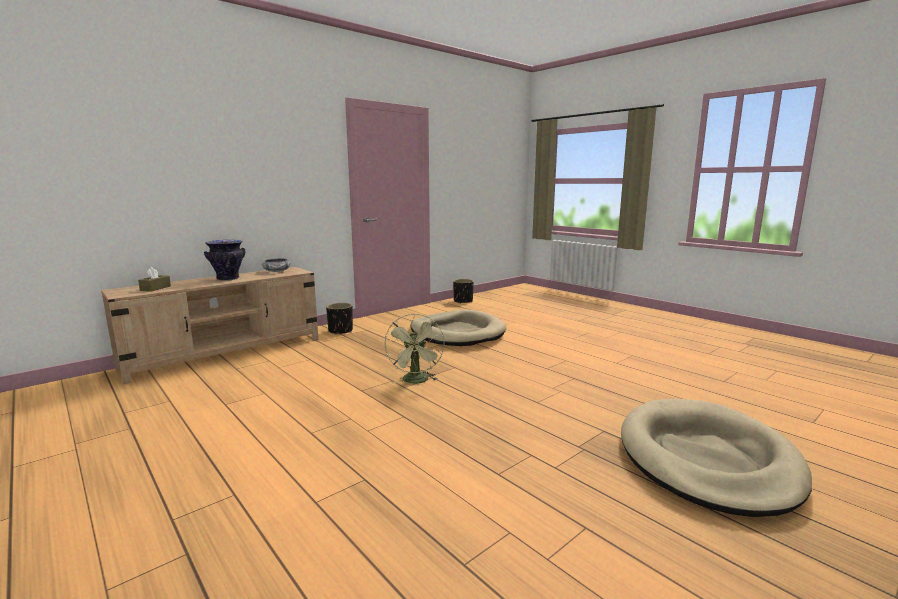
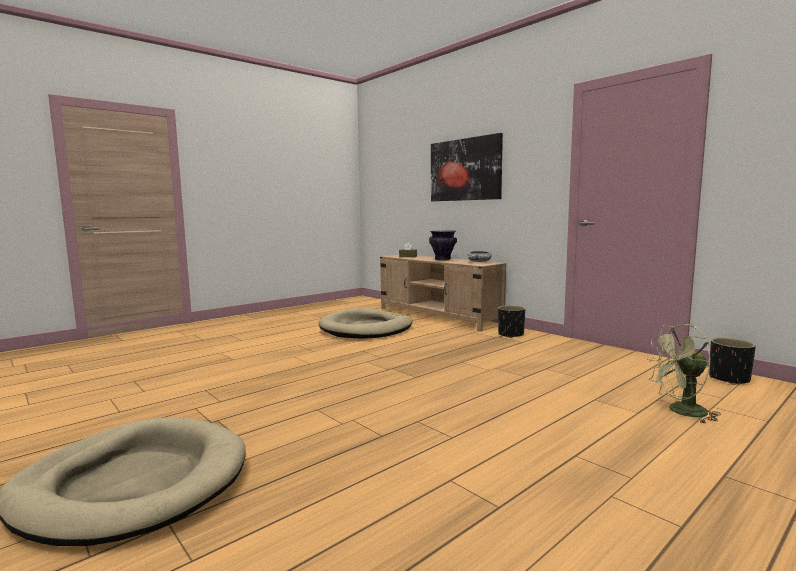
camera: 90 degrees right, 5 degrees down
green fan [384,313,445,384] -> green fan moved to [647,324,721,423]
beige dog bed [410,309,506,346] -> beige dog bed moved to [318,308,413,339]
none -> picture [431,133,503,201]

